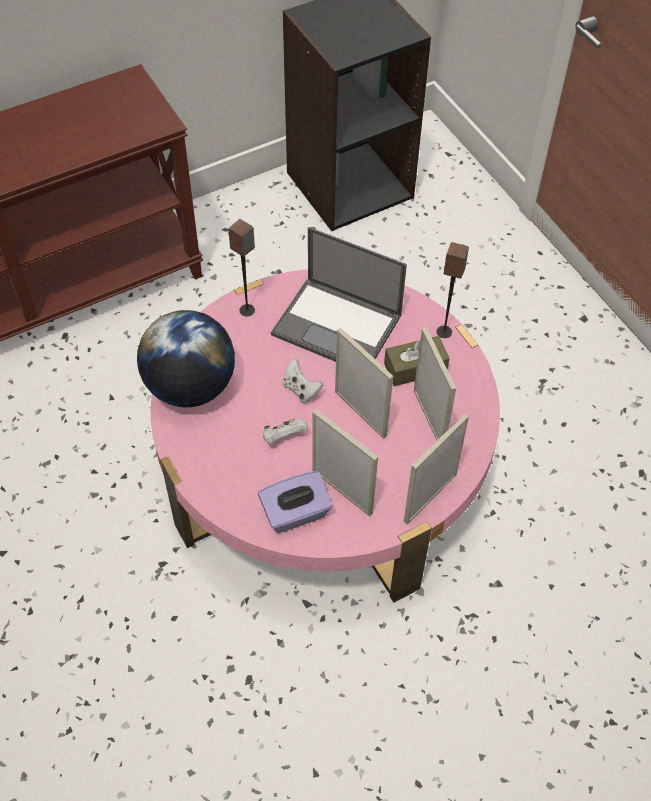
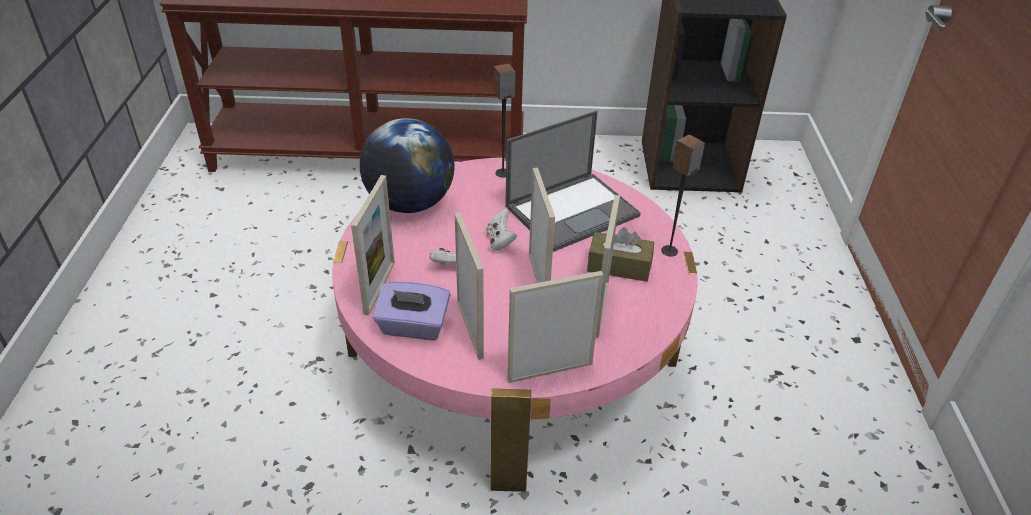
camera: 30 degrees right, 15 degrees down
laptop [271,227,407,362] -> laptop turned 90 degrees counterclockwise [505,110,641,252]
none -> picture frame [351,175,395,316]

